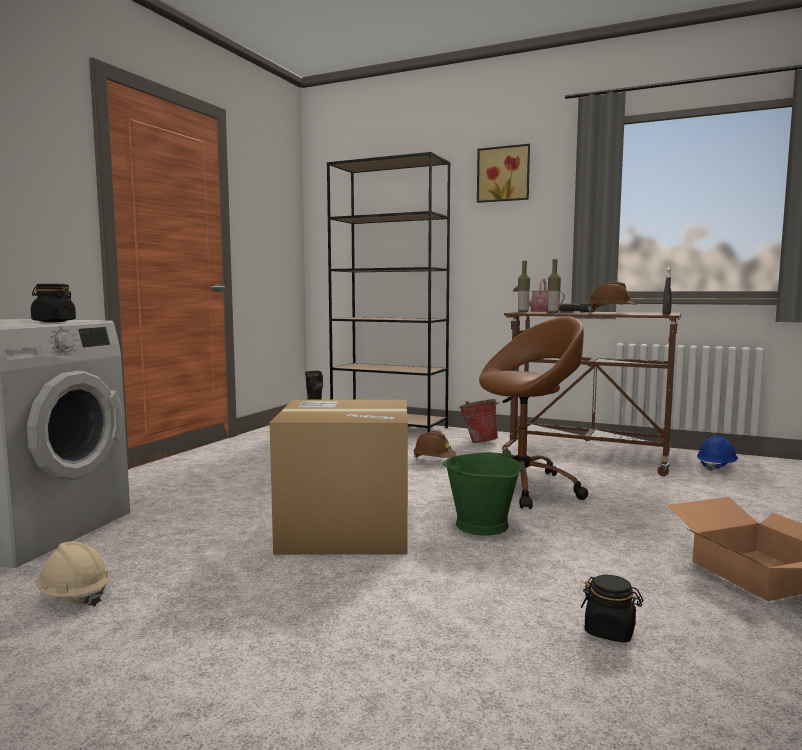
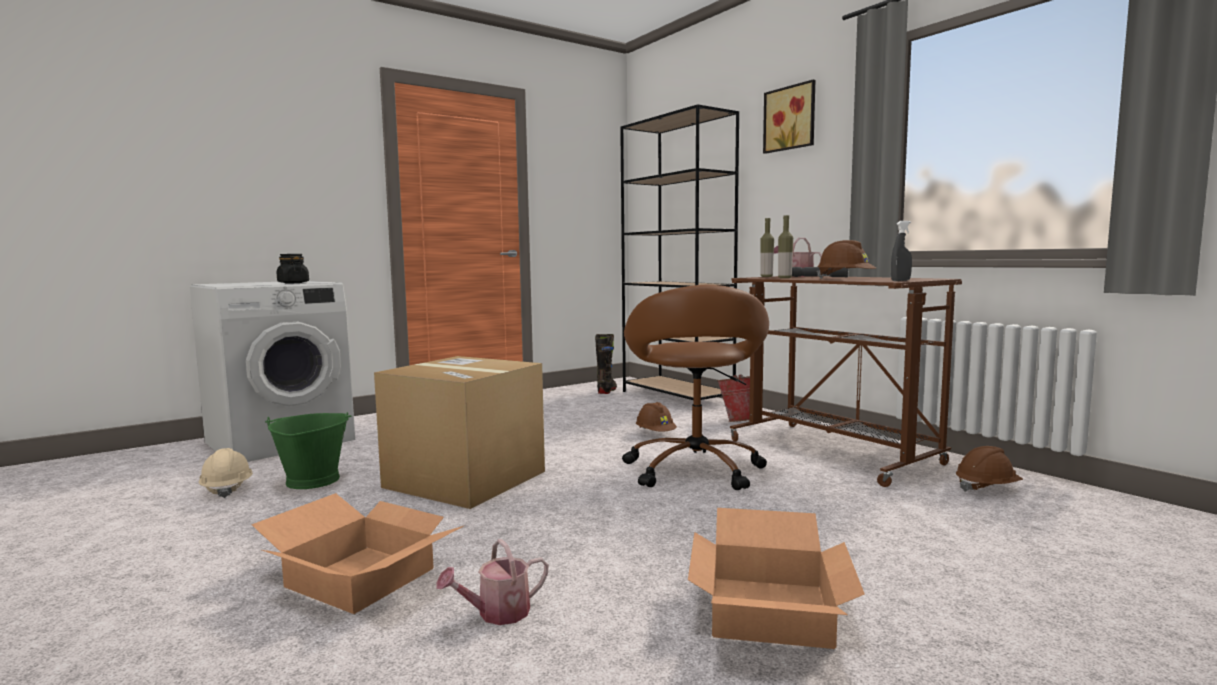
camera: 30 degrees right, 0 degrees up
green bucket [443,449,521,536] -> green bucket moved to [265,412,351,489]
brown office chair [479,316,588,509] -> brown office chair turned 75 degrees clockwise [622,285,769,490]
black jar [581,575,643,643] -> watering can [436,539,548,625]
blue hard hat [697,436,738,471] -> brown hard hat [956,446,1023,492]
none -> cardboard box [251,493,464,614]

